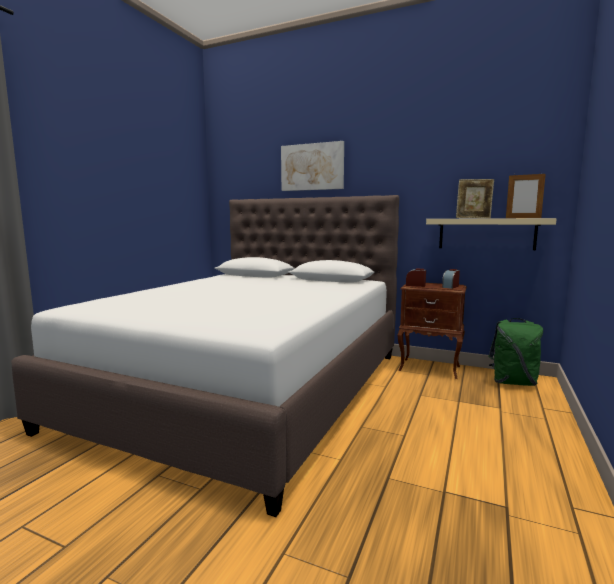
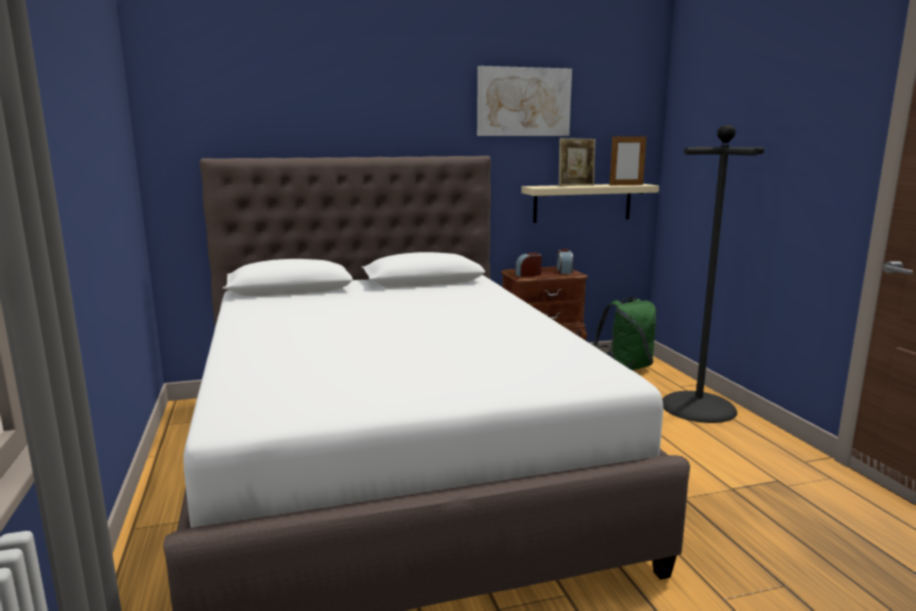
camera: 40 degrees left, 5 degrees up
picture [281,141,344,191] -> picture moved to [477,66,572,136]
none -> black clothes rack [662,125,764,423]

